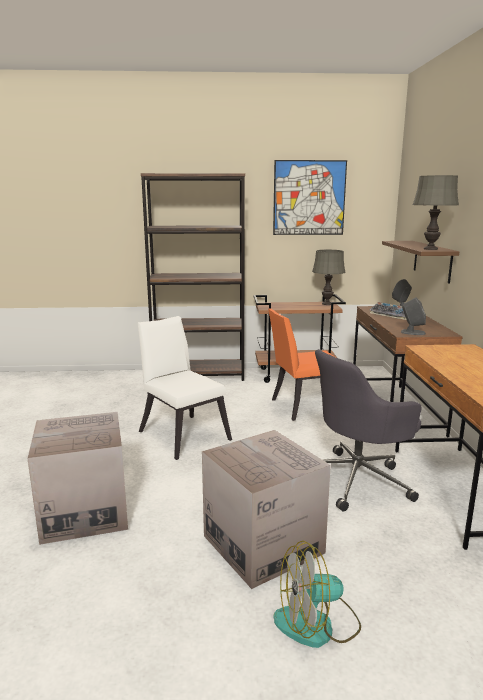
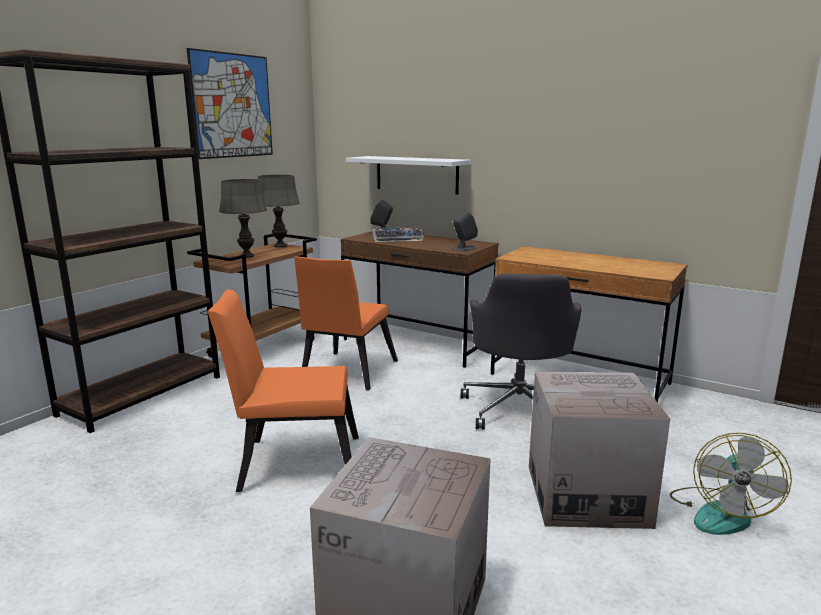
camera: 55 degrees left, 0 degrees up
white chair [138,316,232,460] -> orange chair [208,289,359,492]
brown shelf [382,241,459,284] -> white shelf [346,156,471,195]
grey table lamp [413,175,459,250] -> grey table lamp moved to [219,179,267,258]

